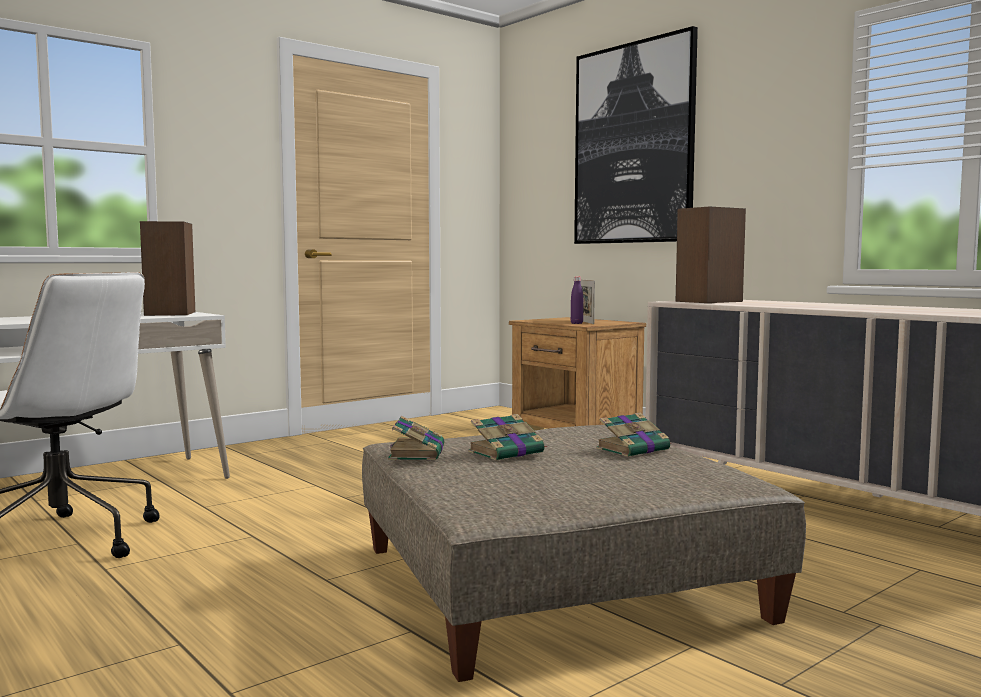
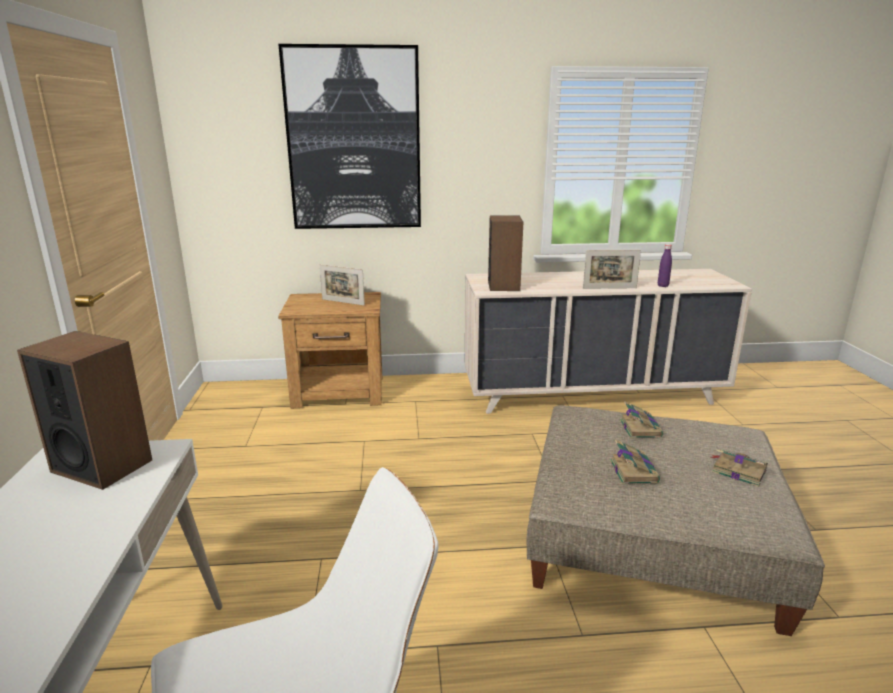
camera: 55 degrees left, 15 degrees up
book [388,416,444,460] -> book moved to [711,449,768,487]
purple bottle [571,277,583,324] -> purple bottle moved to [658,244,672,287]
none -> picture frame [583,250,641,289]

